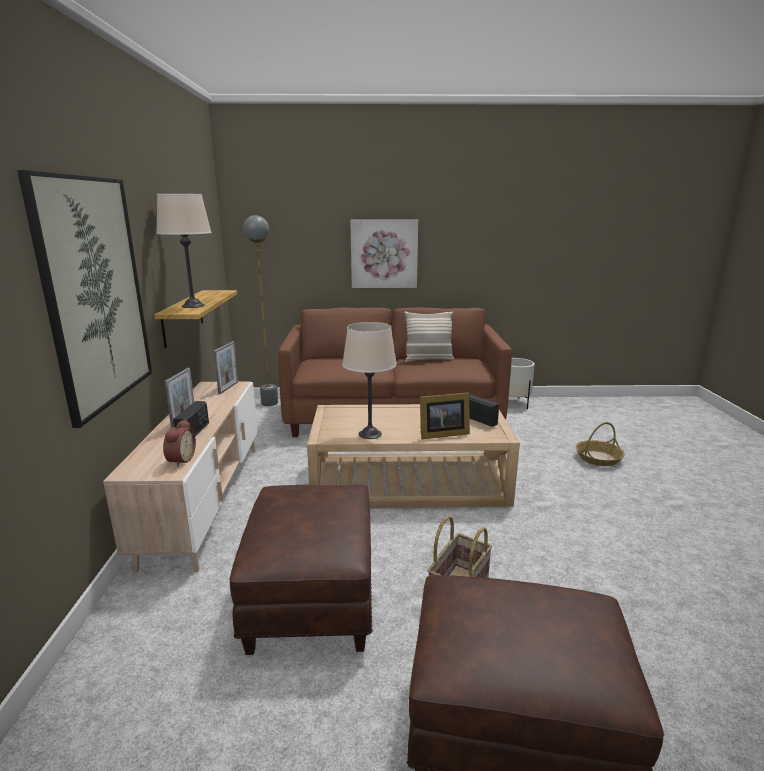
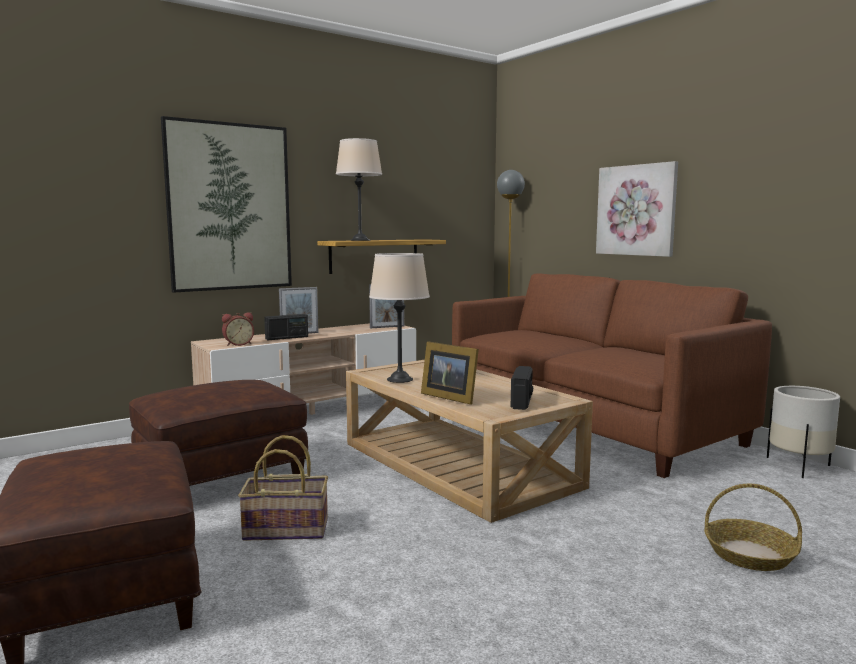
camera: 55 degrees right, 10 degrees down
pillow [404,311,454,362] -> none

